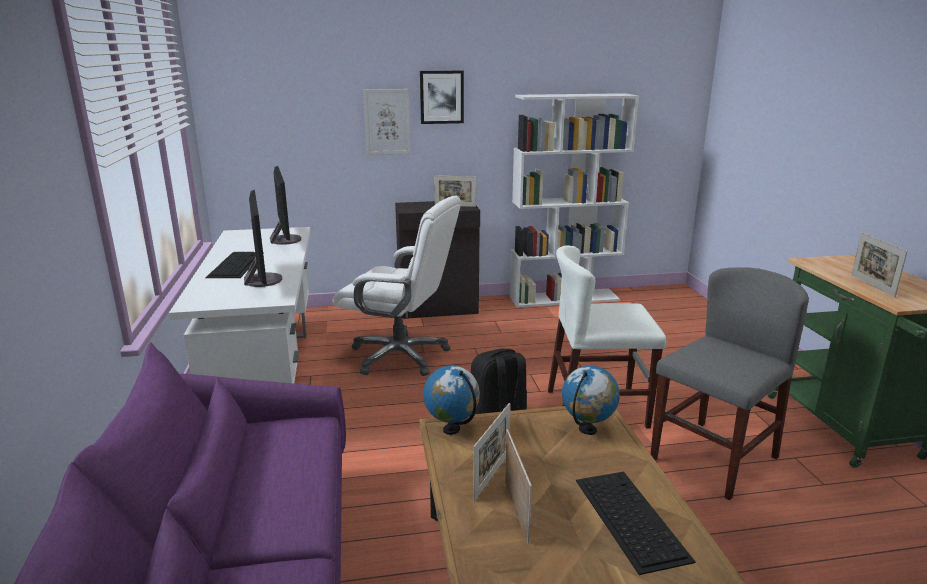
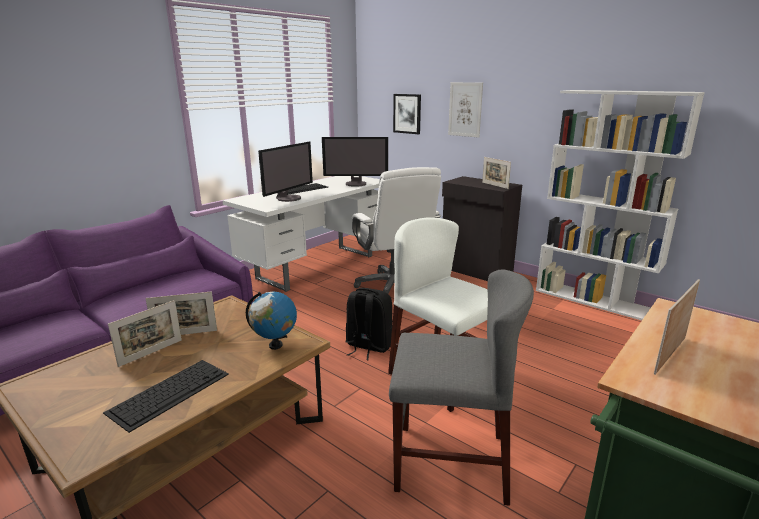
camera: 50 degrees right, 0 degrees up
monitor [270,166,301,245] -> monitor turned 60 degrees clockwise [322,137,388,187]
picture [420,71,464,124] -> picture moved to [393,94,421,134]
globe [423,365,480,435] -> none

